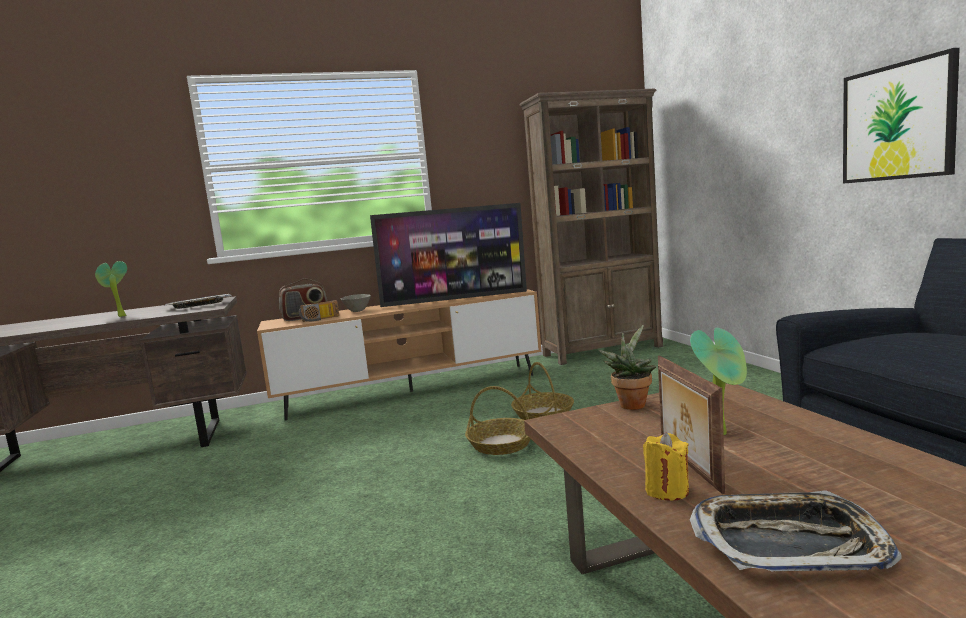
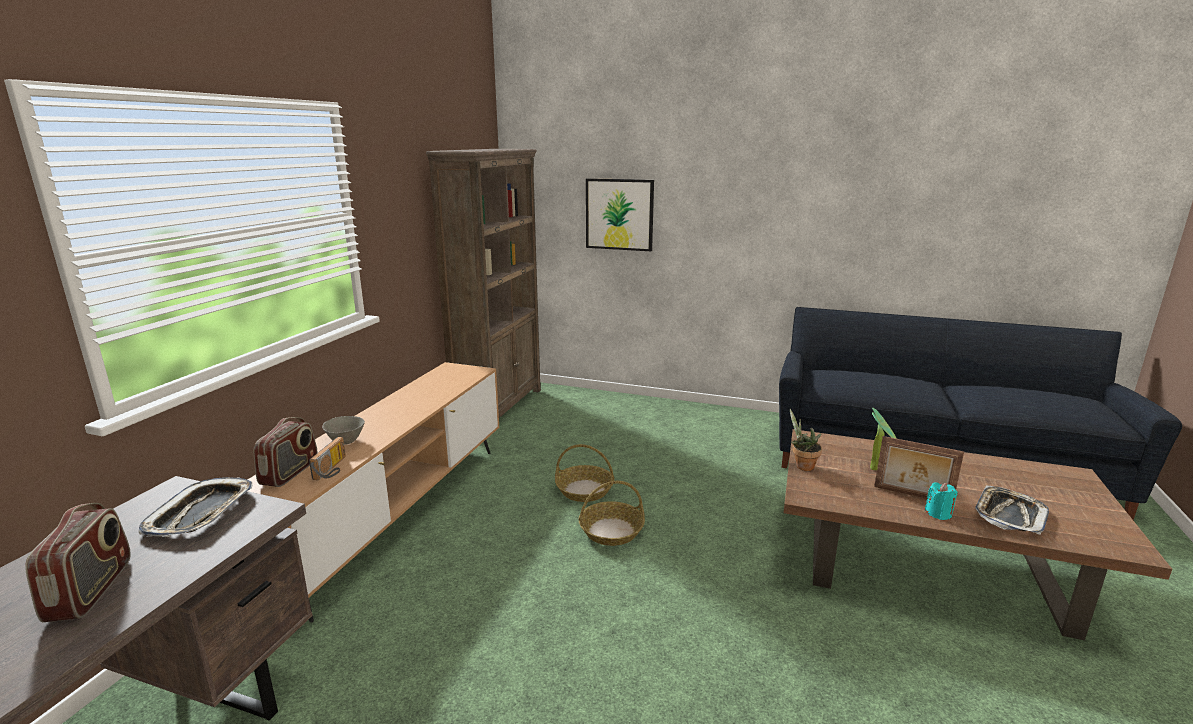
camera: 55 degrees left, 10 degrees up
potted plant [95,261,127,317] -> radio [25,503,131,623]
television [370,203,527,307] -> none
yellow candle [643,433,689,501] -> turquoise candle [925,482,958,520]
picture [843,48,960,184] -> picture moved to [586,178,654,251]

